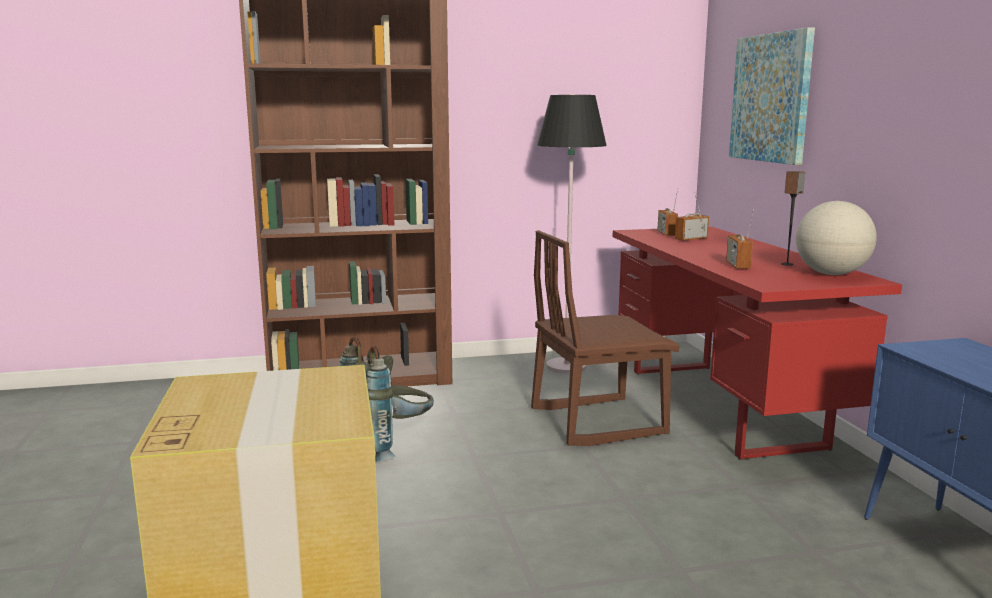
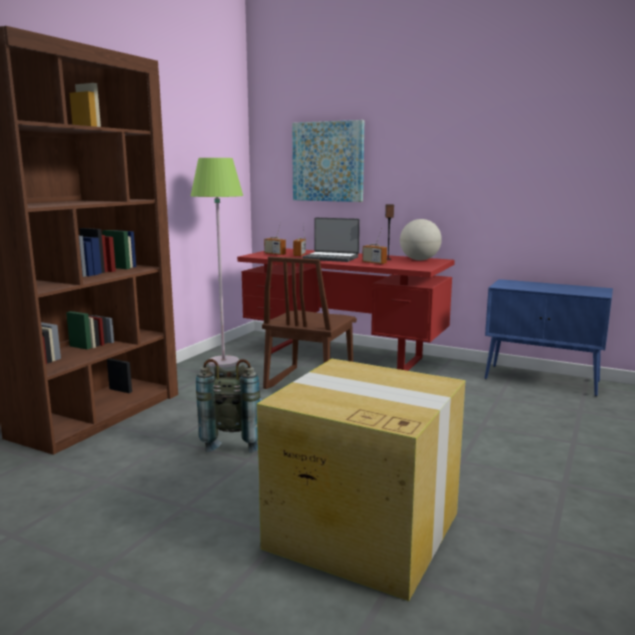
camera: 50 degrees left, 0 degrees up
black floor lamp [537,95,607,374] -> green floor lamp [191,158,243,368]
none -> laptop [302,217,360,262]

